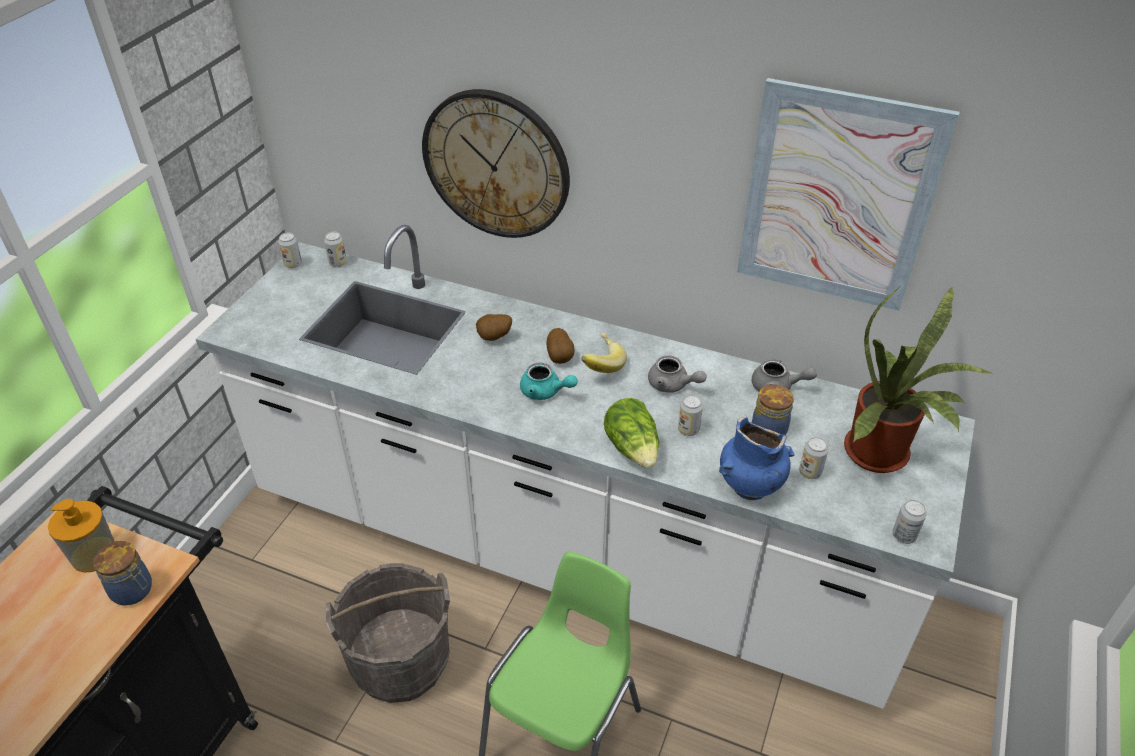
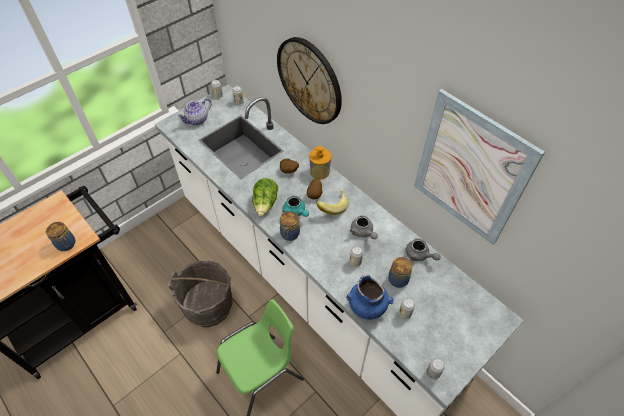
camera: 25 degrees right, 10 degrees up
soap dispenser [48,499,115,573] -> soap dispenser moved to [309,146,331,180]
lettuce [604,398,659,469] -> lettuce moved to [252,178,278,216]
potted plant [844,284,995,473] -> none
none -> teapot [177,98,211,125]
none -> jar [280,211,300,241]

